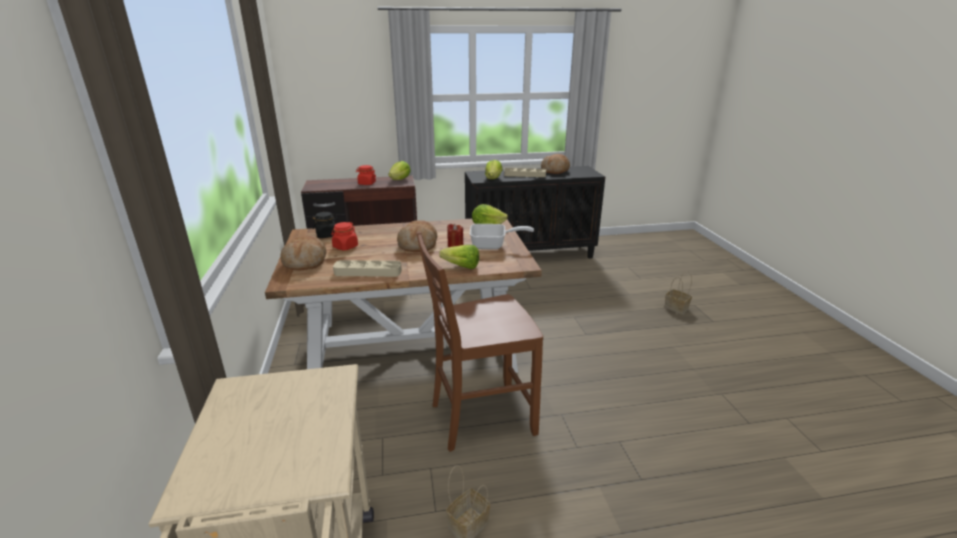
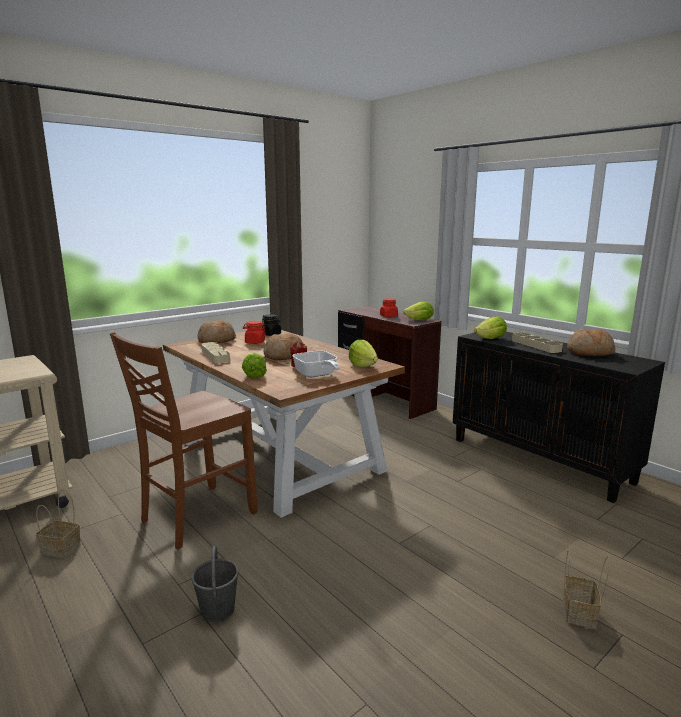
camera: 60 degrees right, 10 degrees down
brown chair [416,231,543,452] -> brown chair turned 90 degrees counterclockwise [110,332,258,549]
none -> grey bucket [191,545,239,623]

